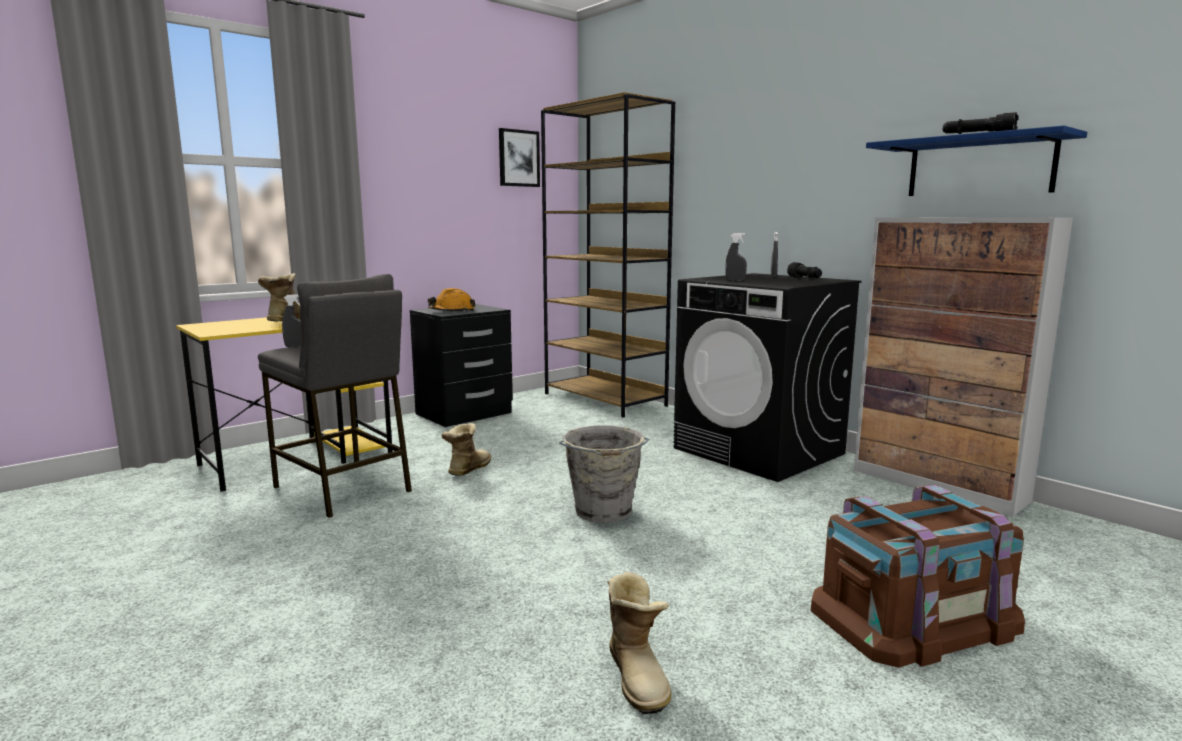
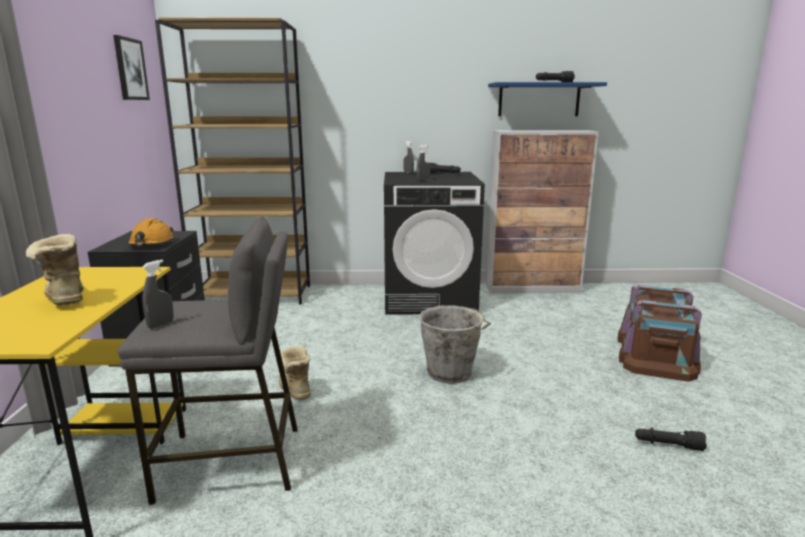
camera: 50 degrees left, 5 degrees up
boot [607,572,671,714] -> black flashlight [635,428,707,451]

